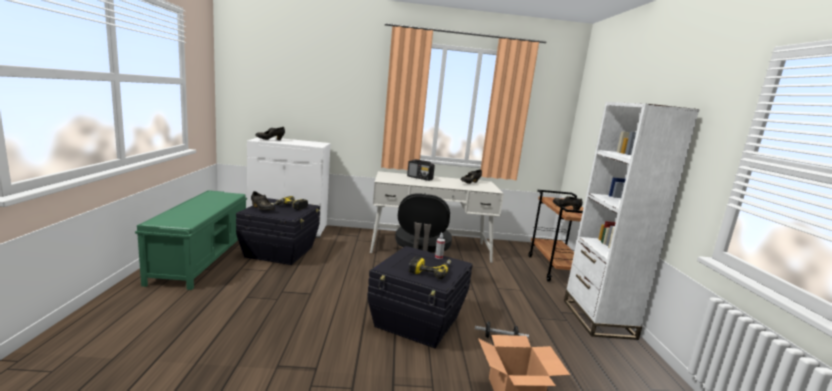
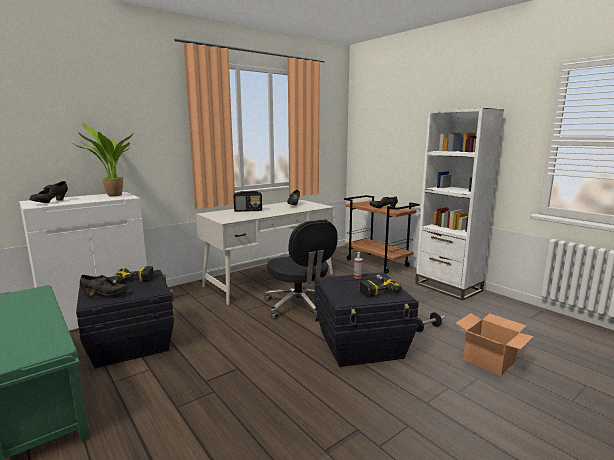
camera: 35 degrees left, 0 degrees up
none -> potted plant [74,122,133,196]

